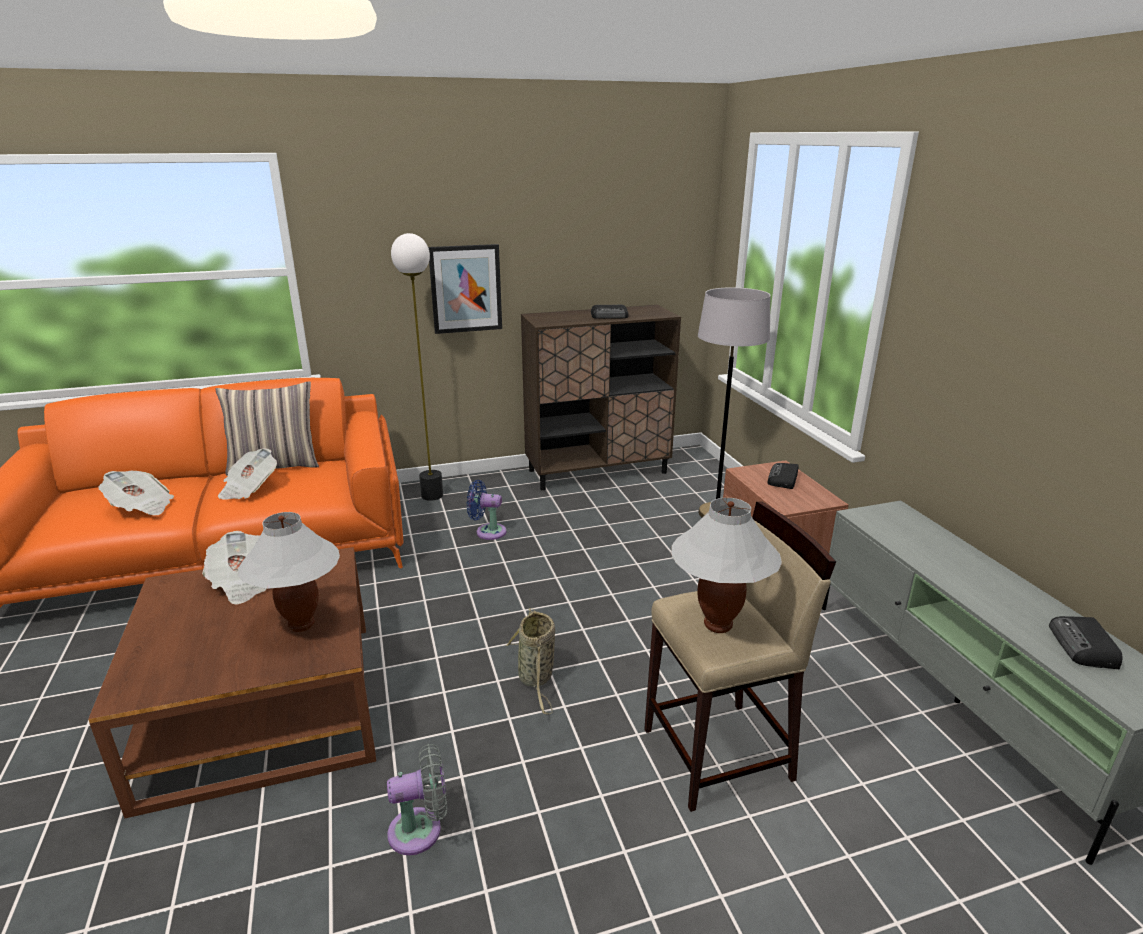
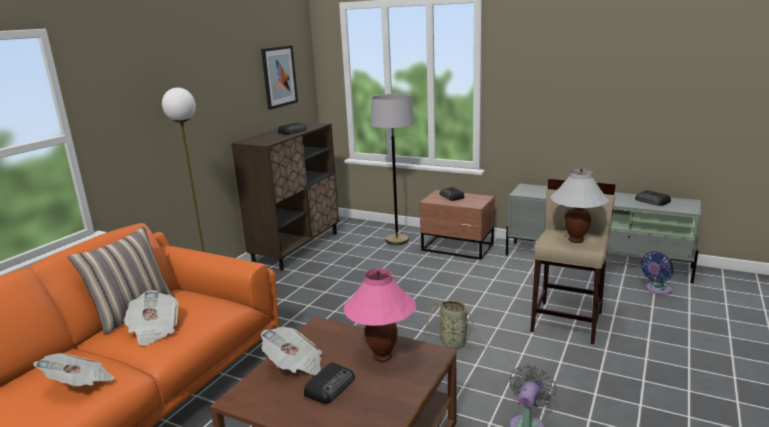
camera: 45 degrees left, 5 degrees down
white table lamp [238,512,340,632] -> pink table lamp [343,268,416,362]
picture [428,244,502,334] -> picture moved to [261,45,298,110]
blue fan [467,480,506,540] -> blue fan moved to [641,251,673,295]
none -> radio [304,362,355,404]

